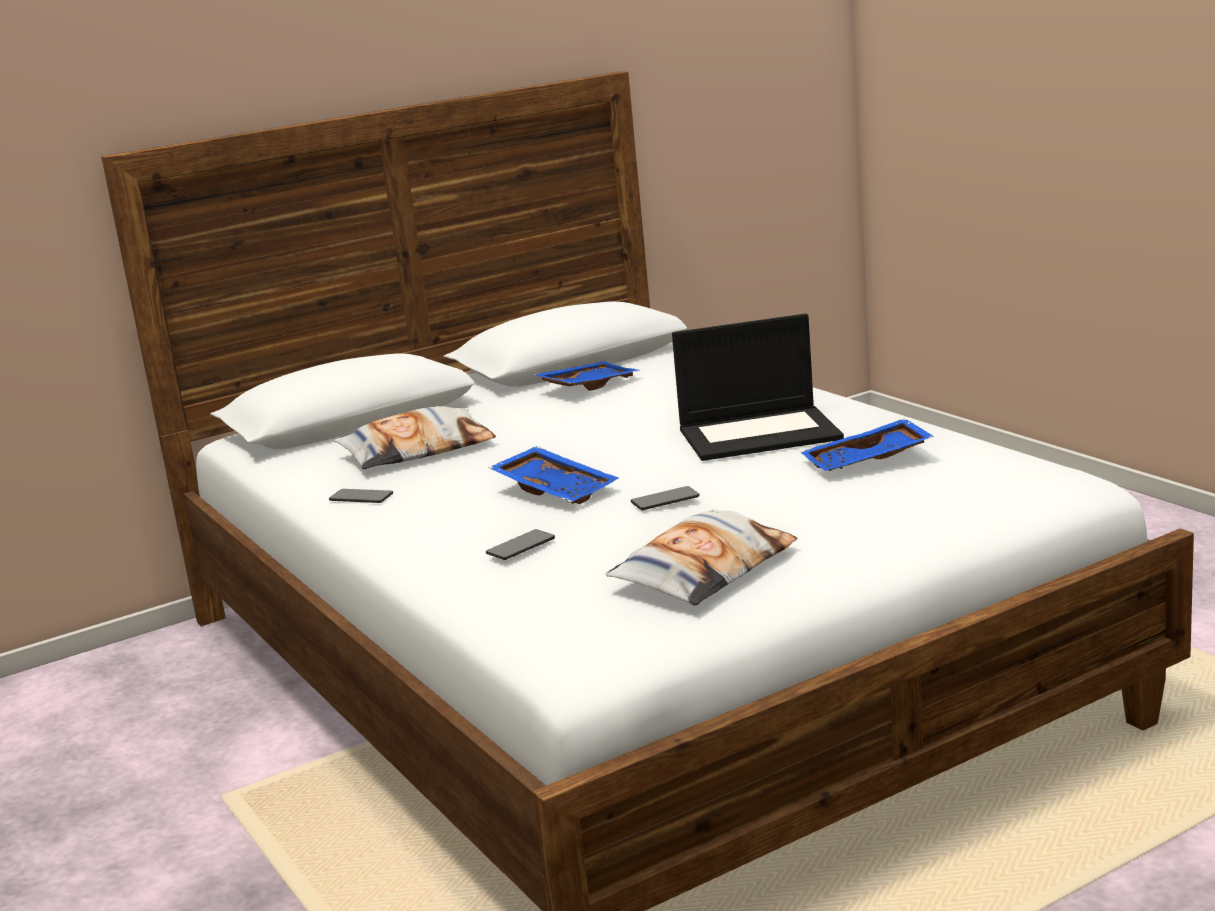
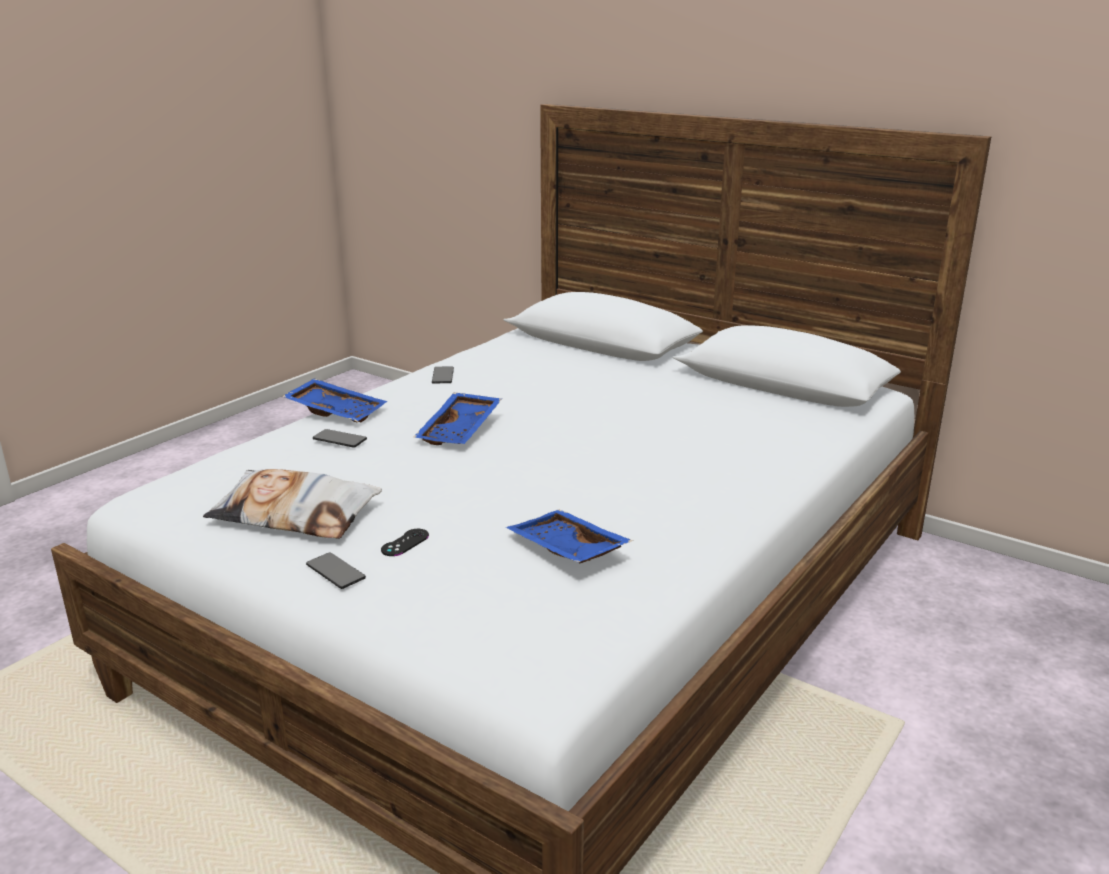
camera: 65 degrees right, 5 degrees up
pillow [333,406,496,469] -> none
blue tray [532,361,641,391] -> blue tray moved to [282,378,387,422]
phone [631,486,700,510] -> phone moved to [306,552,366,589]
laptop [672,313,844,461] -> none
none -> black game controller [381,529,429,556]

